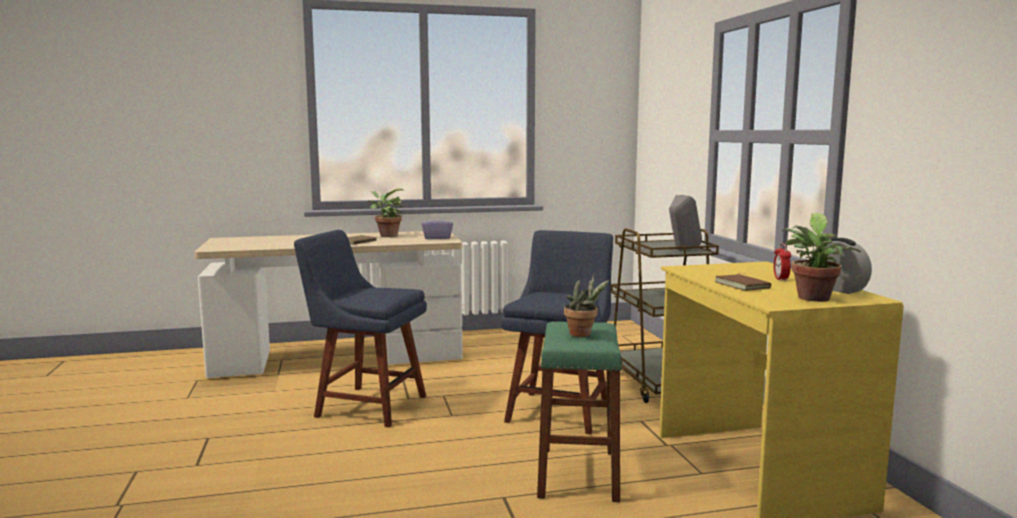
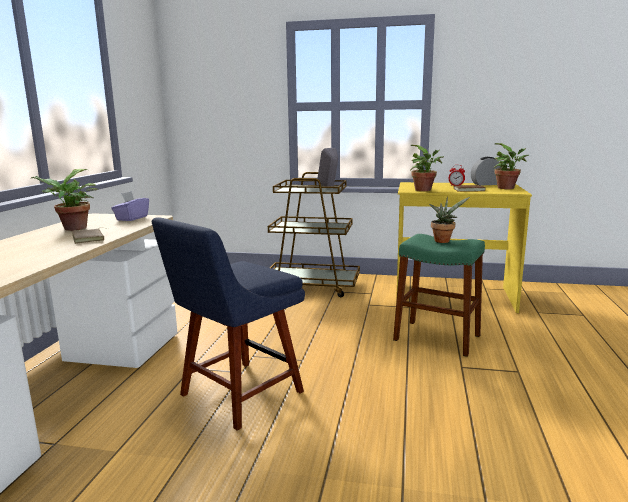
camera: 65 degrees left, 5 degrees up
blue chair [501,230,613,435] -> none
none -> potted plant [410,145,444,191]

